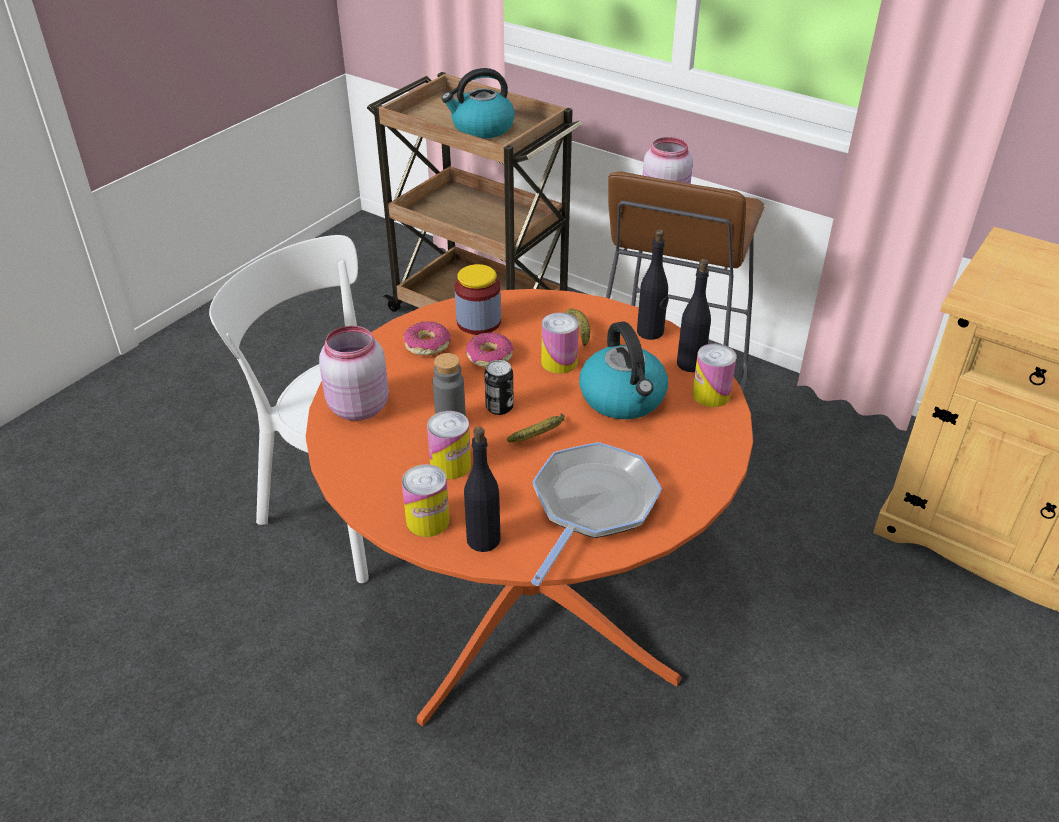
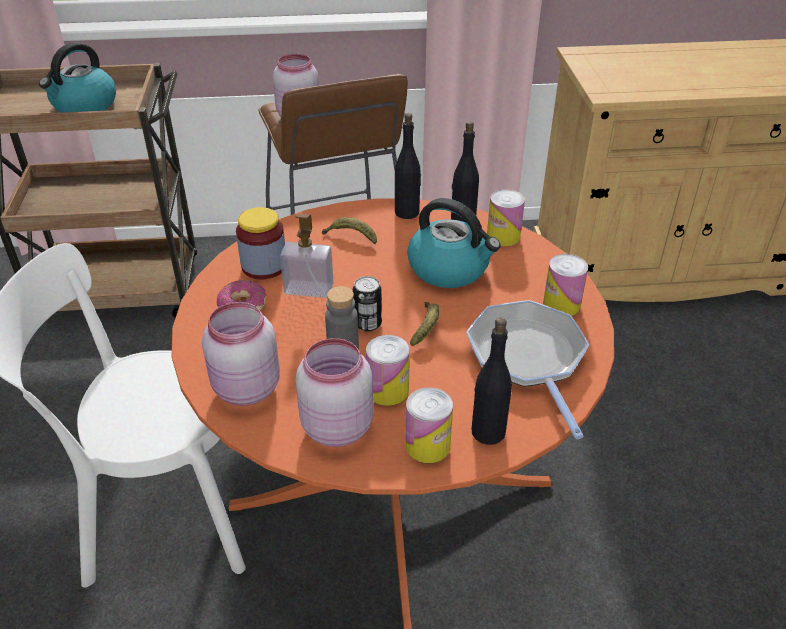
camera: 40 degrees left, 0 degrees up
donut [465,333,514,367] -> soap dispenser [280,214,333,298]
can [541,312,579,374] -> can moved to [543,254,588,316]
none -> pink jar [295,338,373,447]

